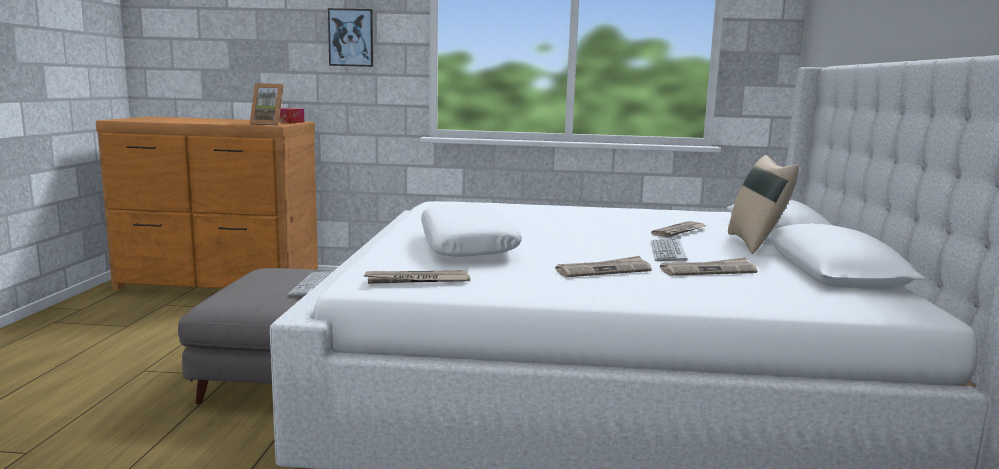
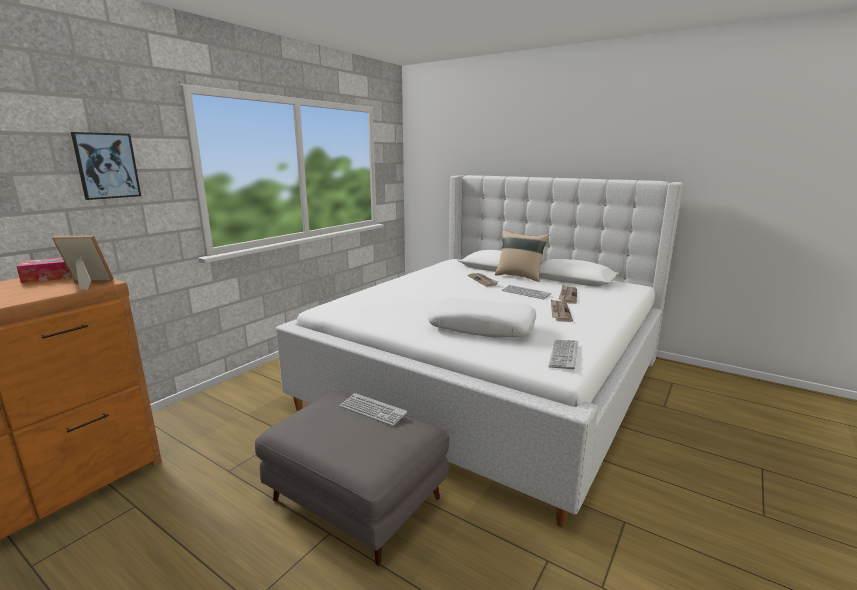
camera: 60 degrees left, 5 degrees up
picture frame [249,83,284,126] -> picture frame turned 135 degrees counterclockwise [52,235,114,290]
newspaper [363,270,470,284] -> keyboard [548,340,578,369]

